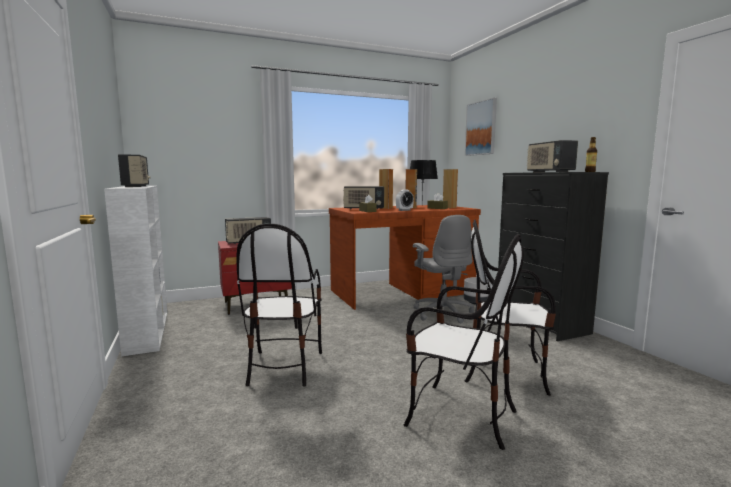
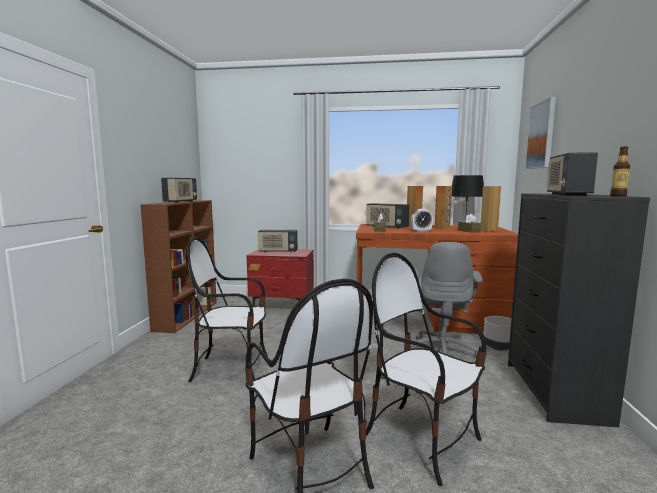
camera: 30 degrees right, 0 degrees up
white bookcase [104,186,167,357] -> brown bookcase [140,200,217,333]
chair [237,224,322,387] -> chair turned 60 degrees clockwise [185,237,268,382]

